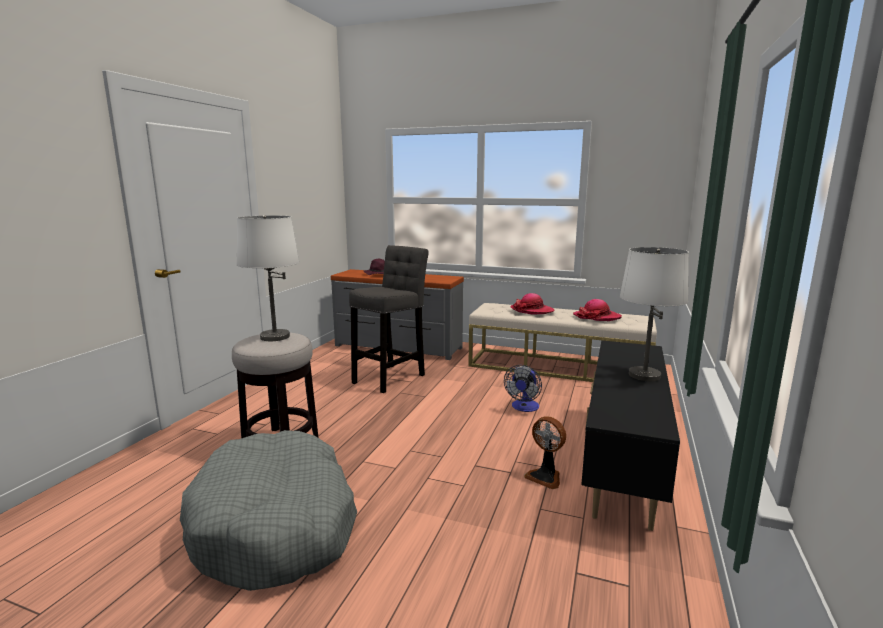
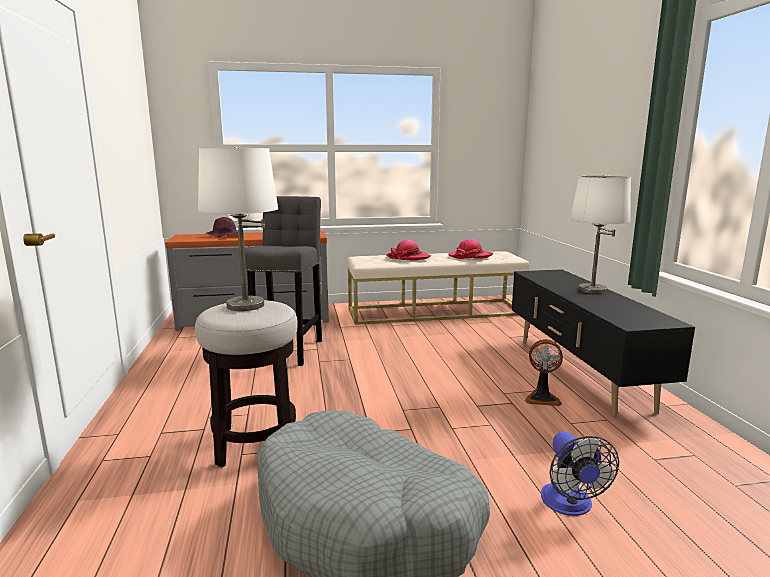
camera: 30 degrees left, 0 degrees up
fan [504,365,542,412] -> fan moved to [541,432,619,516]

